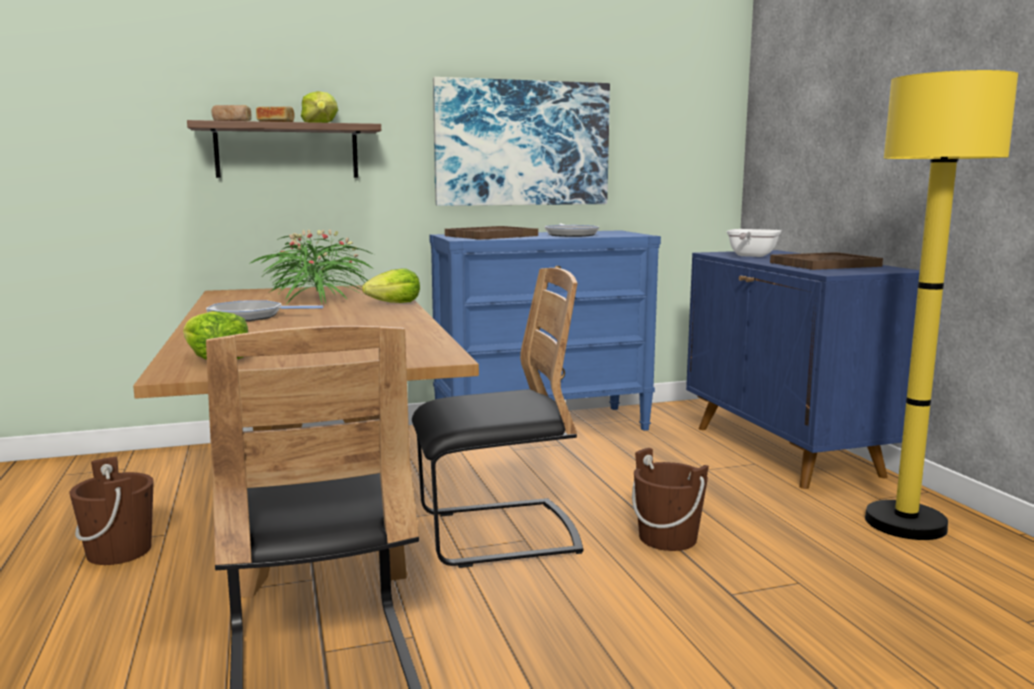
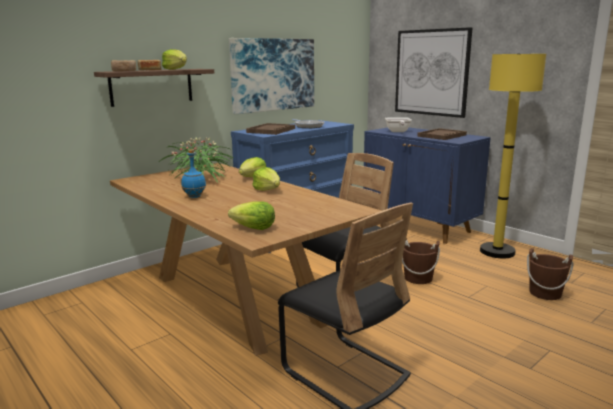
camera: 25 degrees left, 5 degrees up
brown bucket [69,457,154,565] -> brown bucket moved to [527,248,573,300]
frying pan [206,300,323,321] -> blue bottle [181,149,206,198]
none -> lettuce [252,167,280,191]
none -> picture [395,27,472,118]

